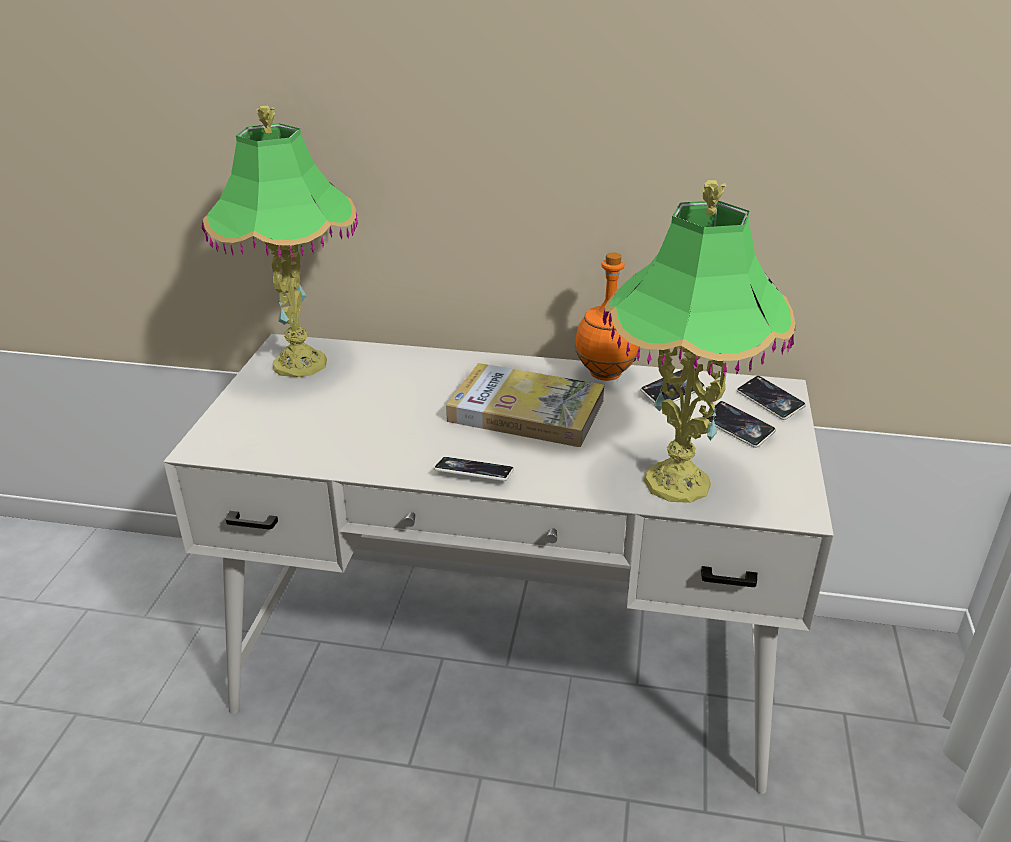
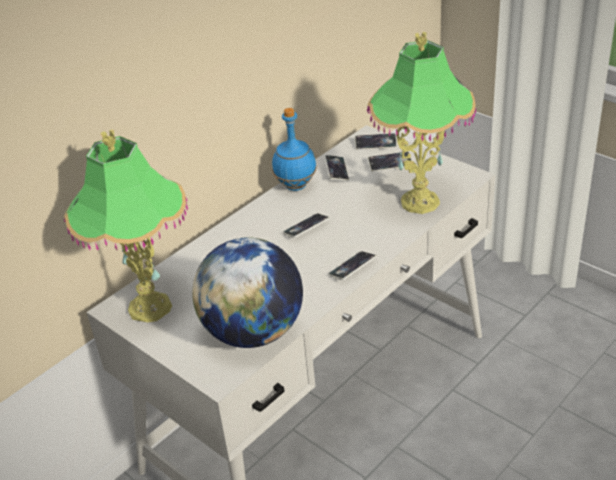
camera: 55 degrees left, 5 degrees up
book [446,363,605,447] -> phone [283,213,330,238]
orange bottle [575,252,641,381] -> blue bottle [272,108,317,191]
none -> globe [192,237,303,348]

